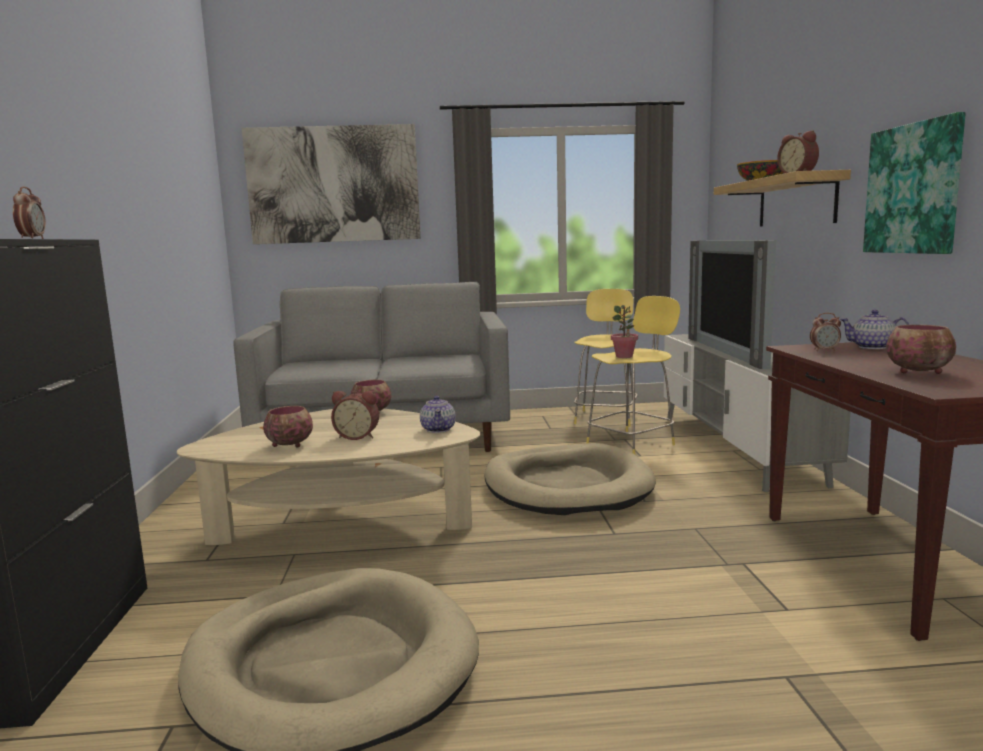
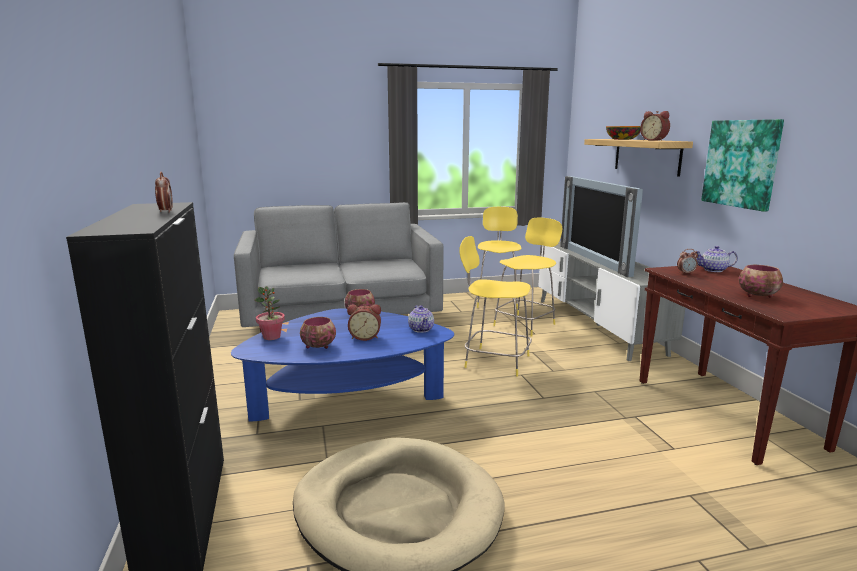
camera: 10 degrees left, 5 degrees up
beige coffee table [177,409,480,545] -> blue coffee table [231,308,454,421]
picture [242,124,421,244] -> none
beige dog bed [485,443,656,515] -> yellow stool [459,236,532,377]
potted plant [611,305,638,358] -> potted plant moved to [254,286,285,340]

